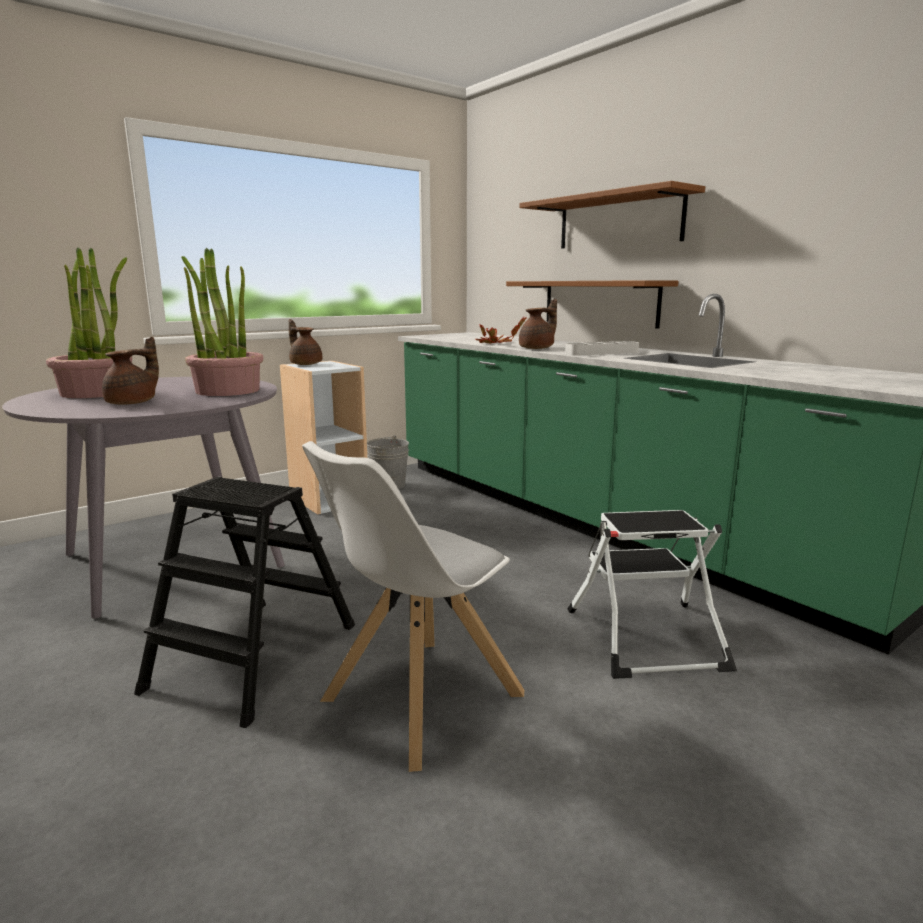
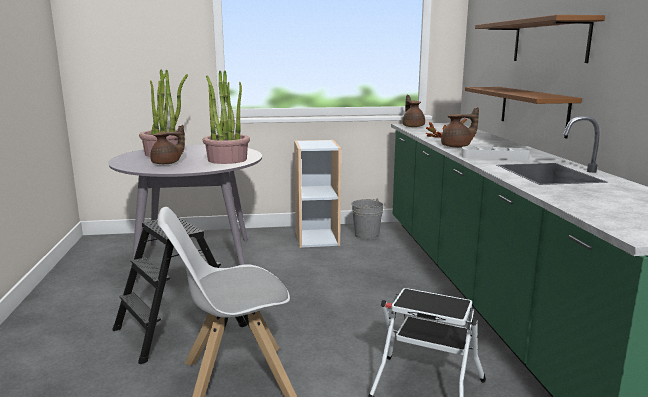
camera: 30 degrees right, 0 degrees up
brown teapot [289,319,322,365] -> brown teapot moved to [402,95,425,127]

